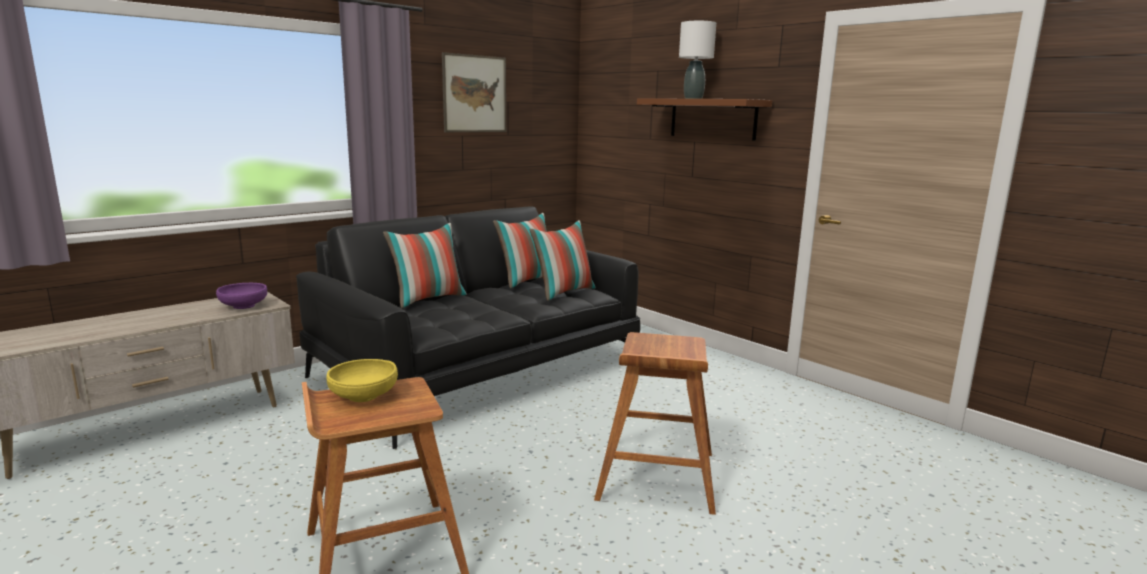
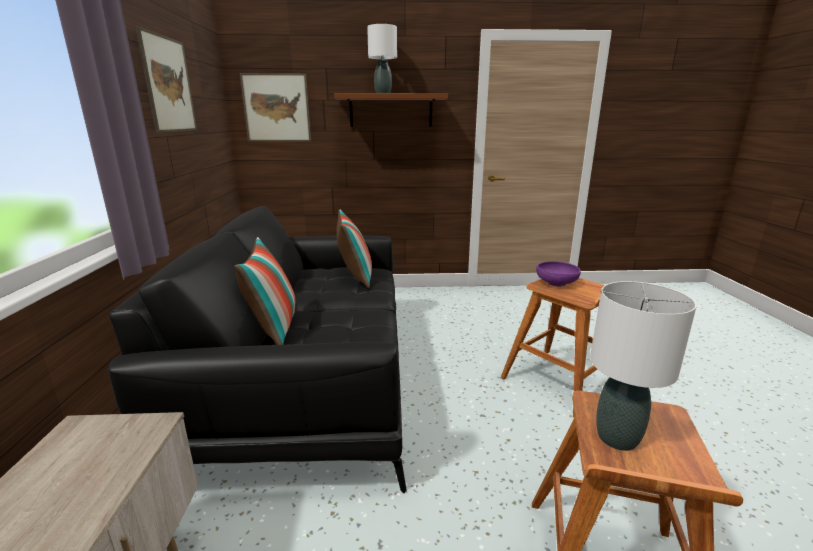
camera: 50 degrees left, 5 degrees up
purple bowl [216,283,267,309] -> purple bowl moved to [536,261,581,286]
yellow bowl [326,359,398,402] -> white table lamp [590,281,697,451]
pillow [493,213,547,289] -> none
none -> picture [240,73,311,142]

